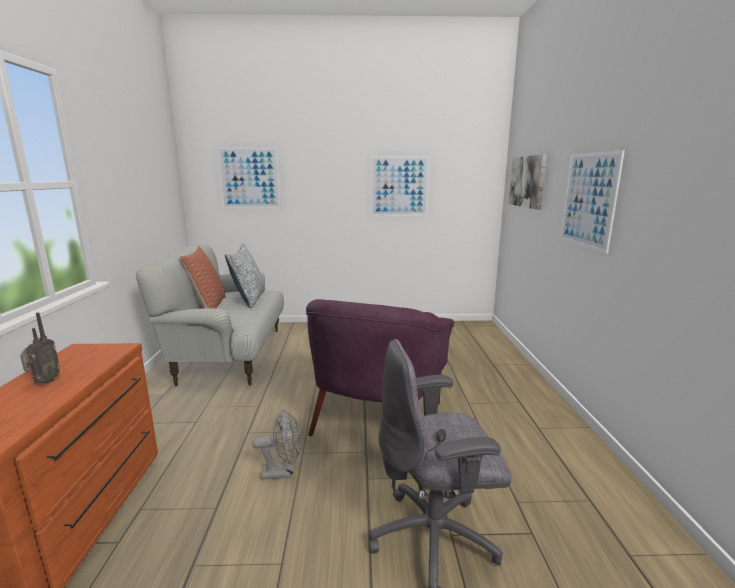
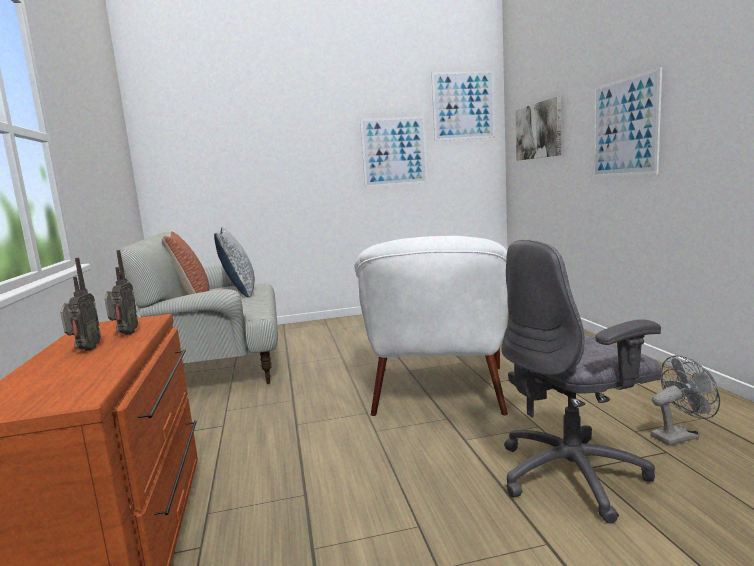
camera: 10 degrees left, 5 degrees down
picture [217,147,281,208] -> picture moved to [431,71,495,141]
grey fan [252,410,302,480] -> grey fan moved to [651,355,720,446]
purple armchair [306,299,454,436] -> white armchair [354,236,508,416]
none -> radio [105,250,138,335]

